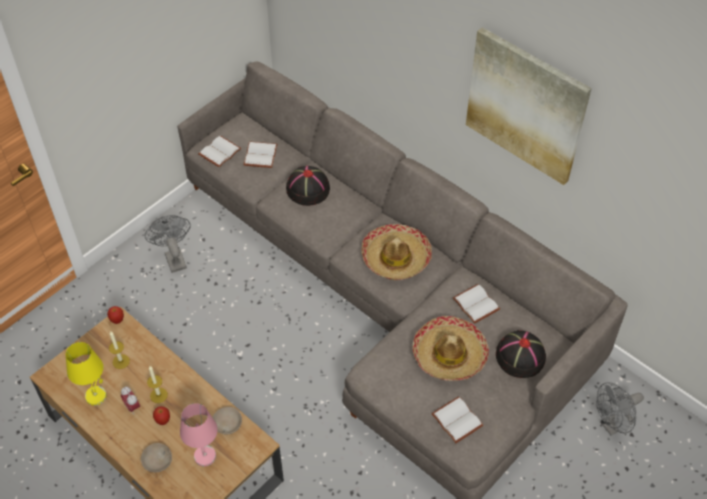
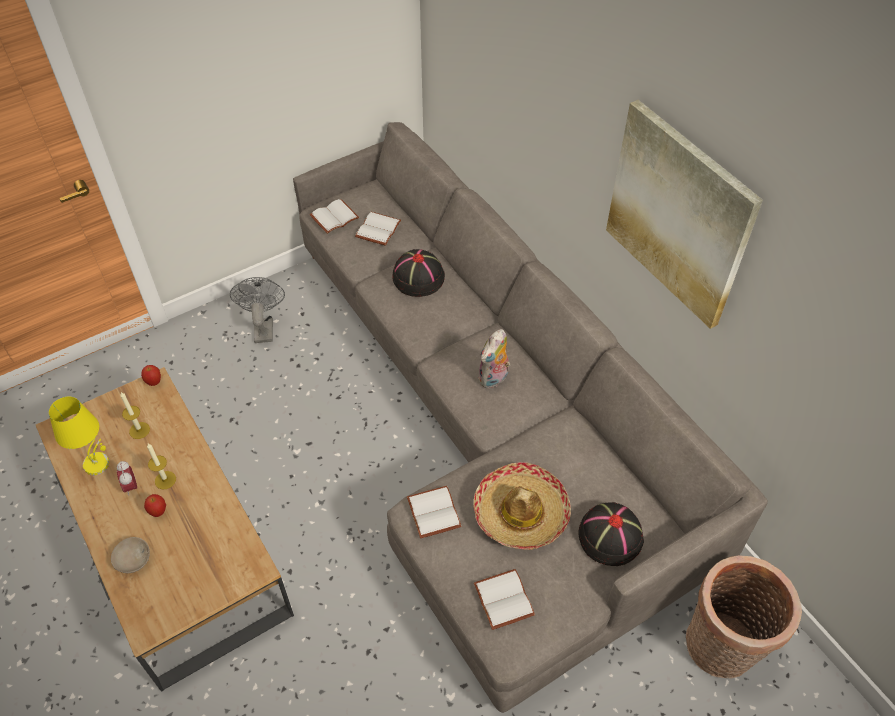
camera: 15 degrees right, 0 degrees up
pink table lamp [180,403,218,466] -> none
beige bowl [212,407,242,434] -> none
hat [362,224,432,280] -> plush toy [478,329,510,389]
white book [453,284,500,324] -> white book moved to [407,486,462,538]
grey fan [597,382,644,435] -> basket [686,555,802,679]

